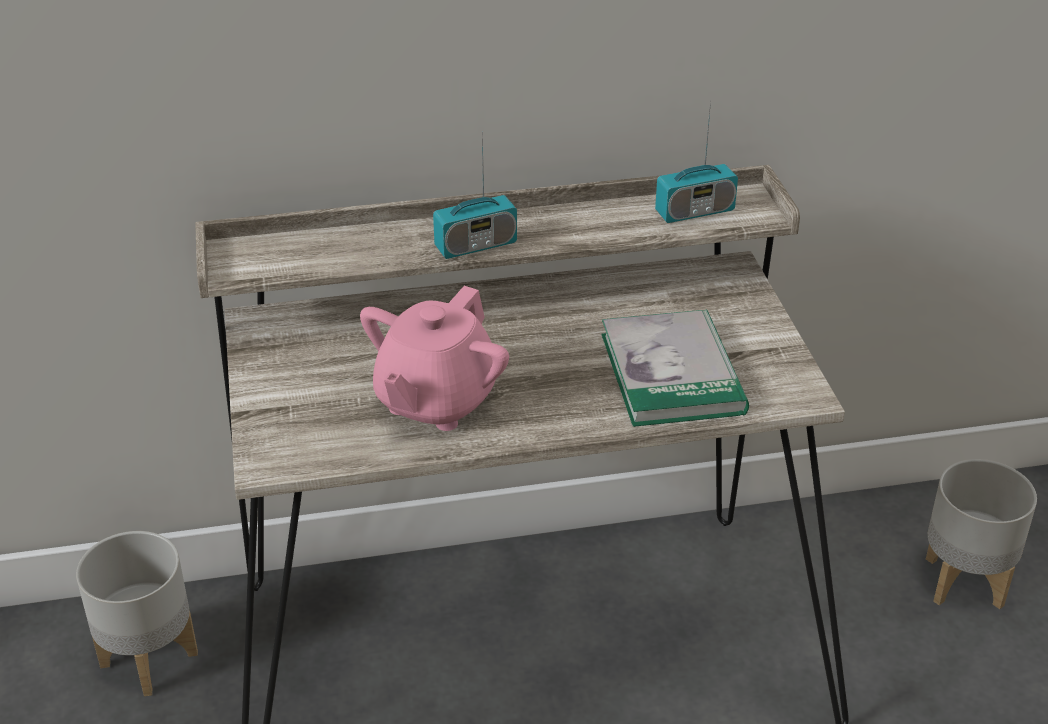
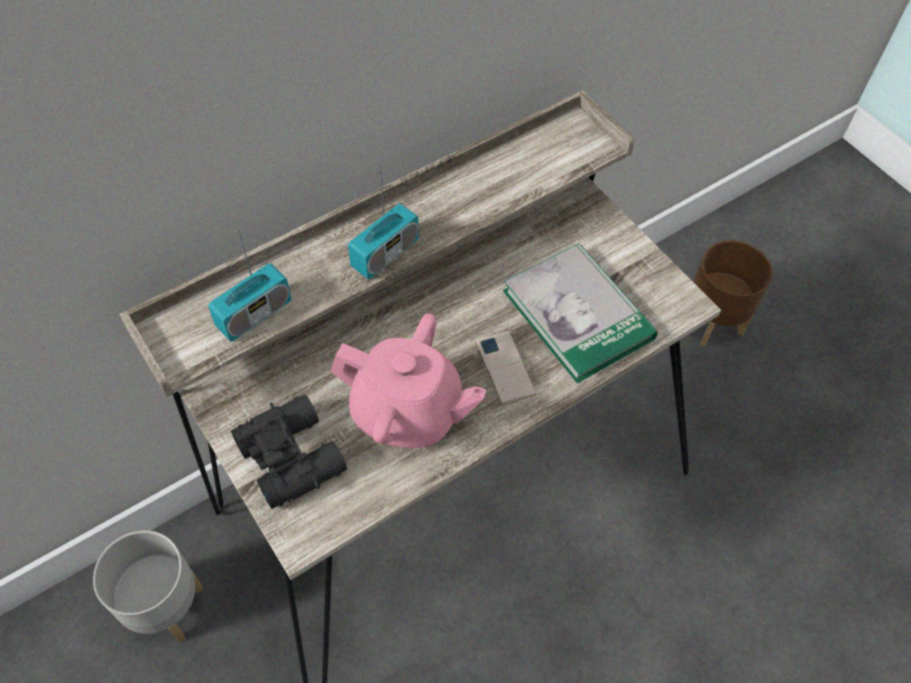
camera: 25 degrees left, 20 degrees up
pink teapot [360,286,509,431] -> pink teapot turned 75 degrees counterclockwise [330,313,486,448]
radio [655,100,738,223] -> radio moved to [208,225,291,342]
grey planter [926,459,1037,609] -> brown planter [693,240,772,347]
none -> black binoculars [231,395,347,509]
none -> phone [475,330,536,405]

